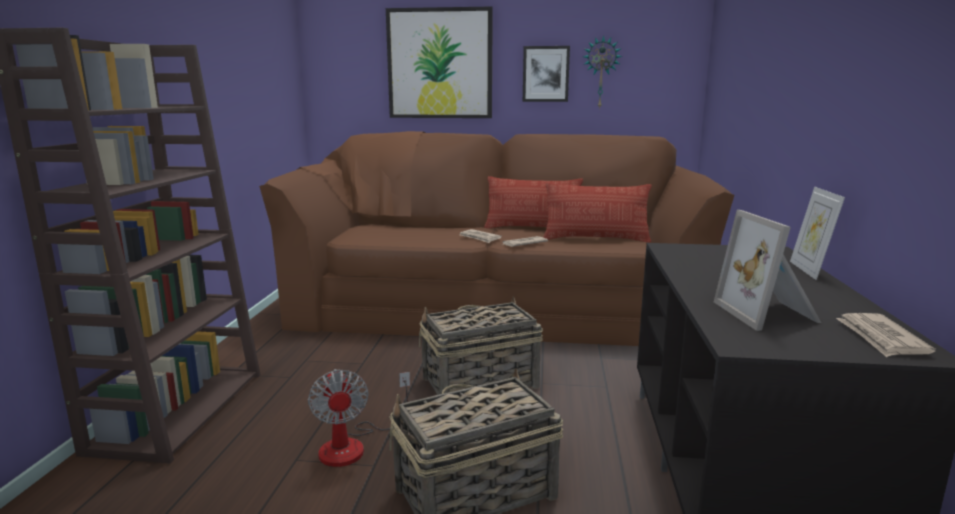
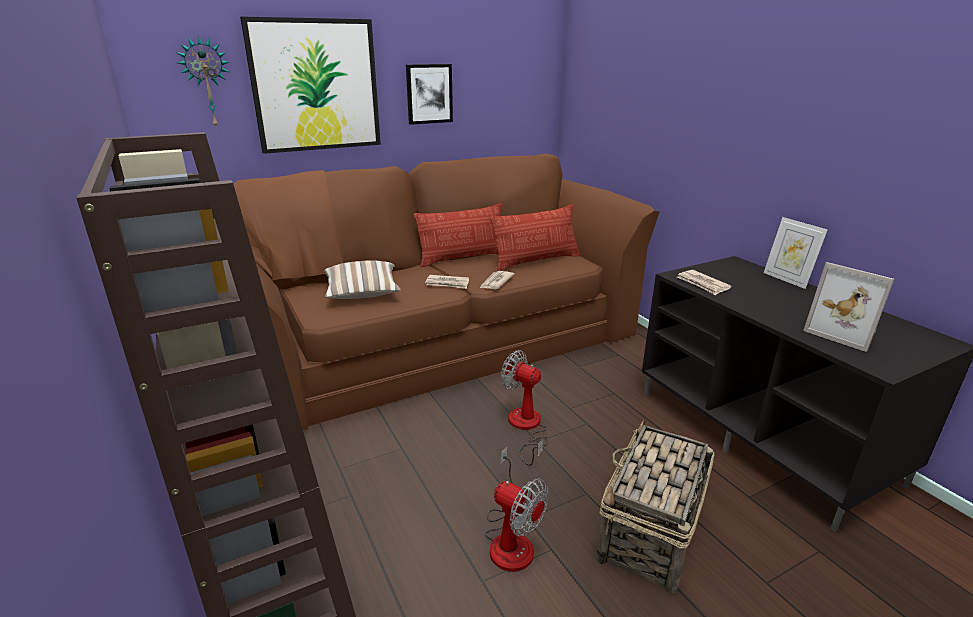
camera: 35 degrees left, 10 degrees up
basket [419,295,543,395] -> fan [501,350,548,466]
wall clock [583,35,622,110] -> wall clock moved to [176,36,230,129]
newspaper [836,313,936,357] -> newspaper moved to [677,270,732,295]
none -> pillow [324,260,401,299]

